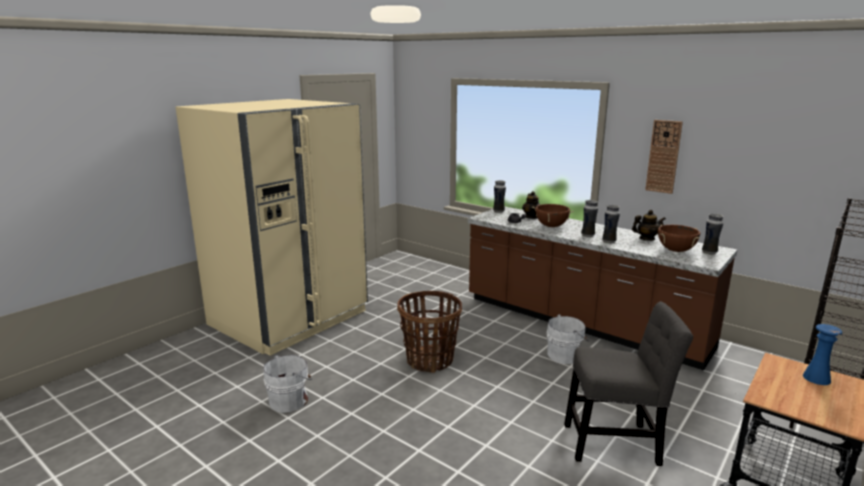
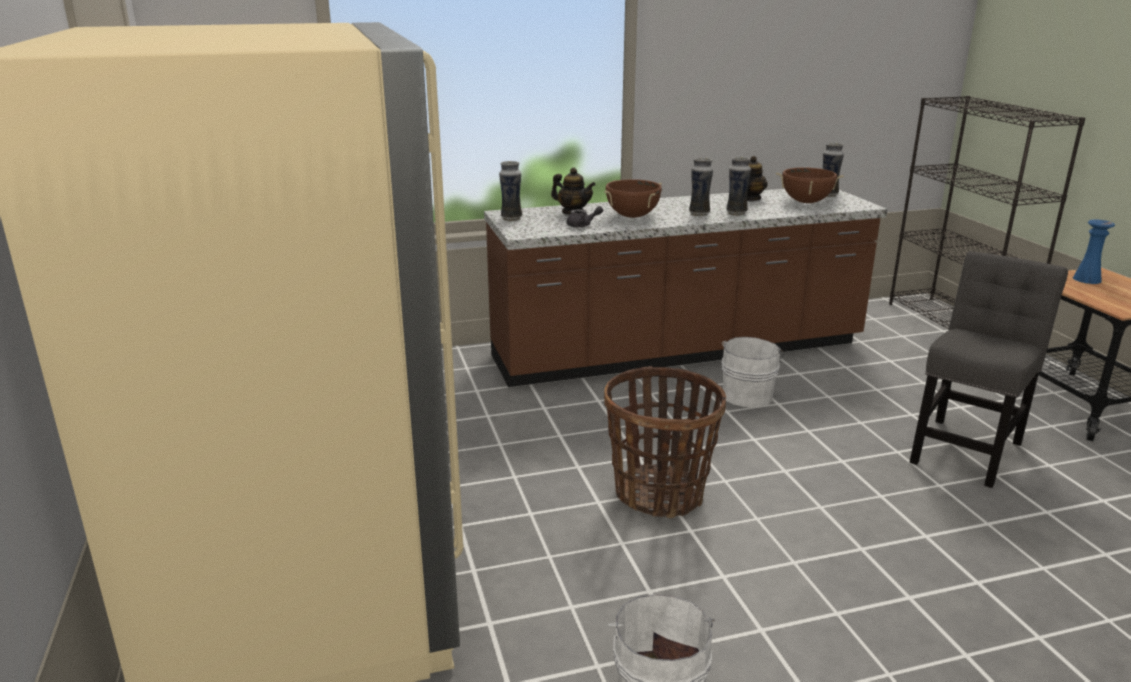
camera: 55 degrees left, 5 degrees up
wall clock [645,120,683,194] -> none

